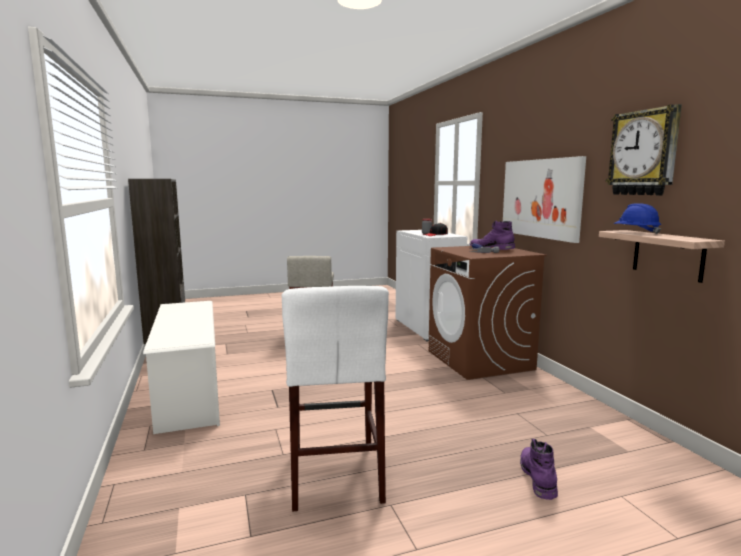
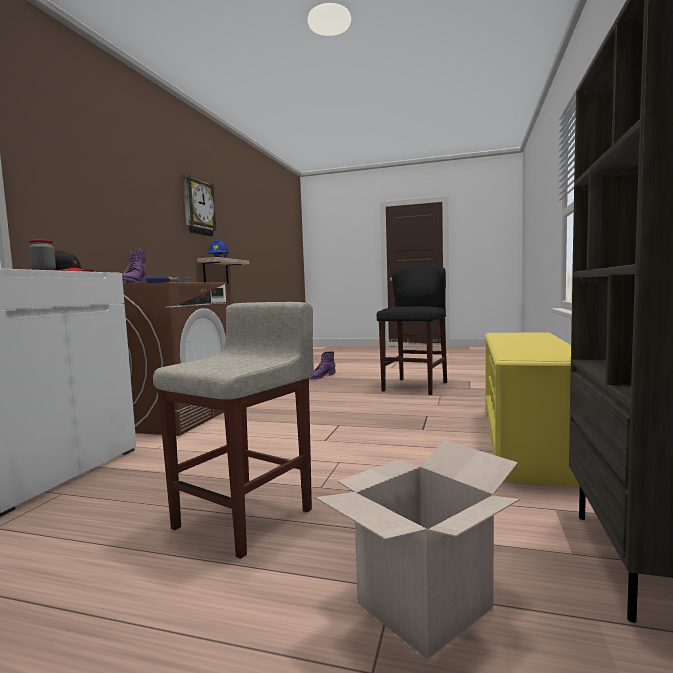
camera: 145 degrees left, 5 degrees down
white shoe rack [143,301,220,434] -> yellow shoe rack [485,332,580,487]
white stool [282,286,389,511] -> black stool [377,265,447,395]
picture [503,156,586,243] -> none
none -> cardboard box [316,440,520,660]

